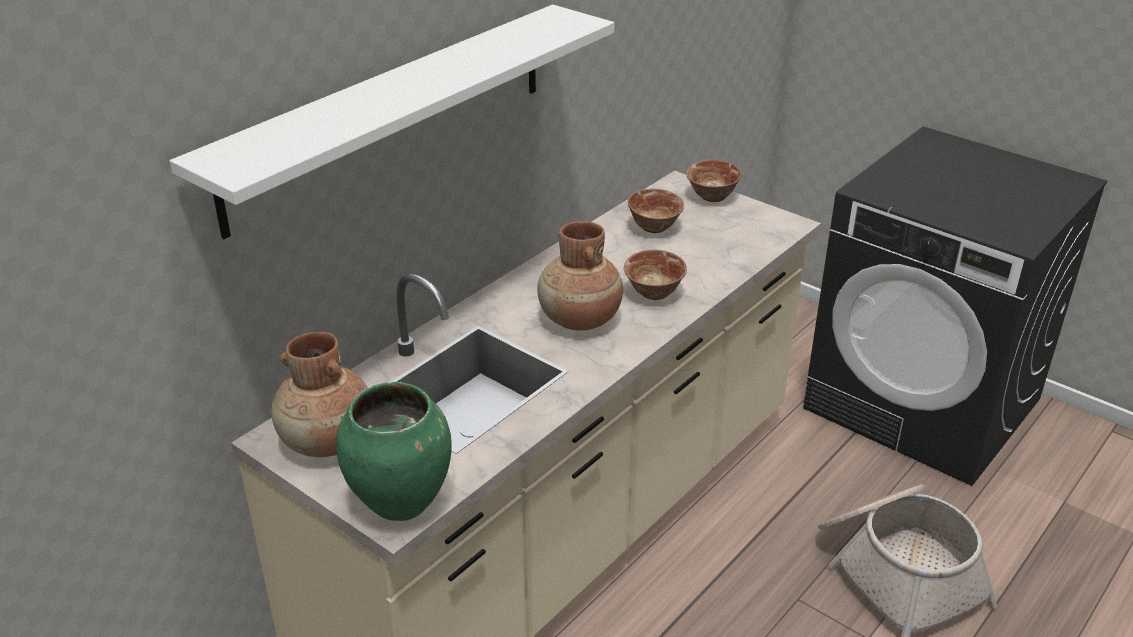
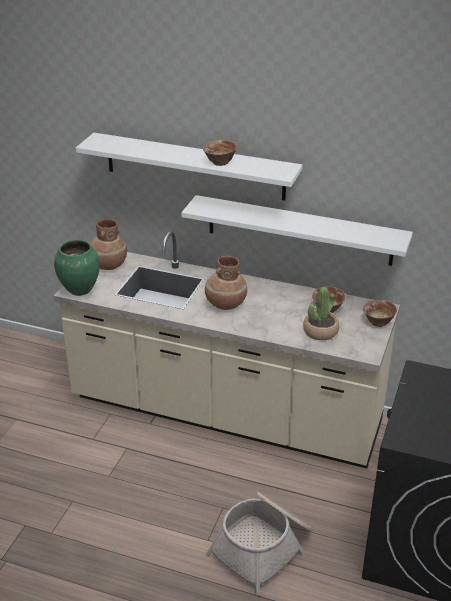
camera: 70 degrees right, 0 degrees up
bowl [624,250,687,300] -> bowl moved to [203,140,237,166]
none -> white shelf [181,195,413,266]
none -> potted plant [303,287,339,340]

